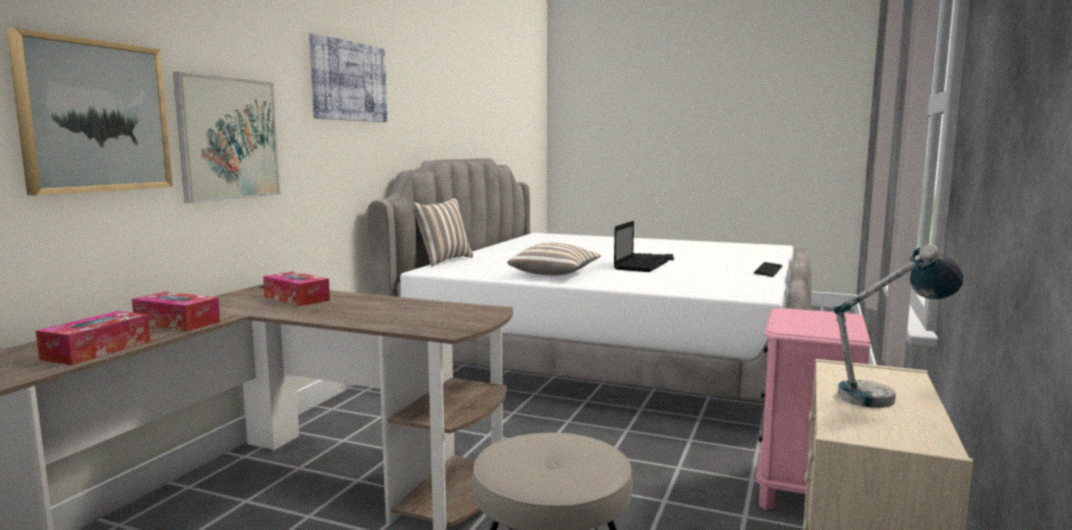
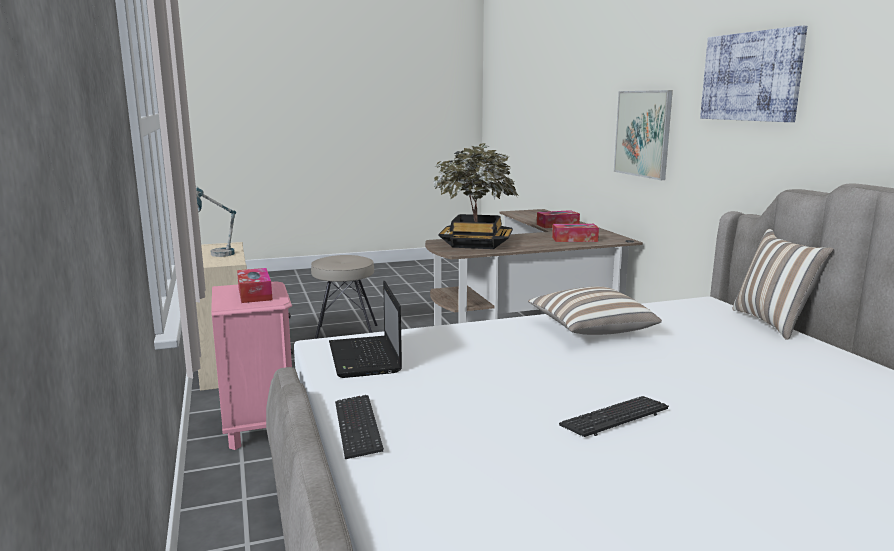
camera: 140 degrees right, 5 degrees up
picture [6,28,173,196] -> none
tissue box [36,311,151,365] -> tissue box moved to [237,268,272,303]
laptop [614,221,668,272] -> laptop moved to [329,281,402,378]
none -> potted plant [433,143,519,249]

